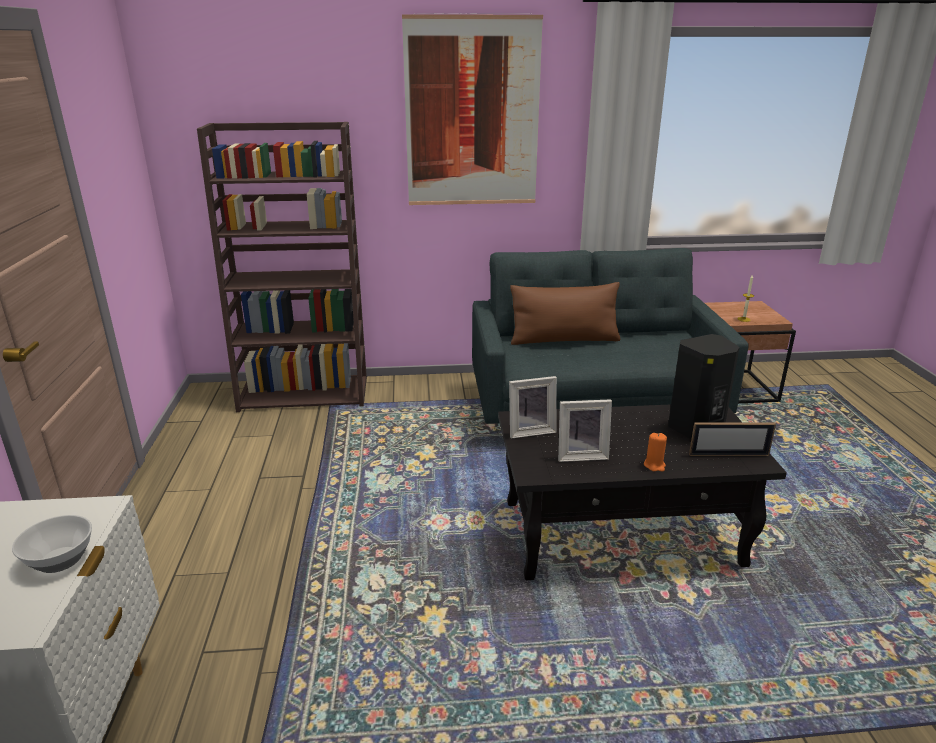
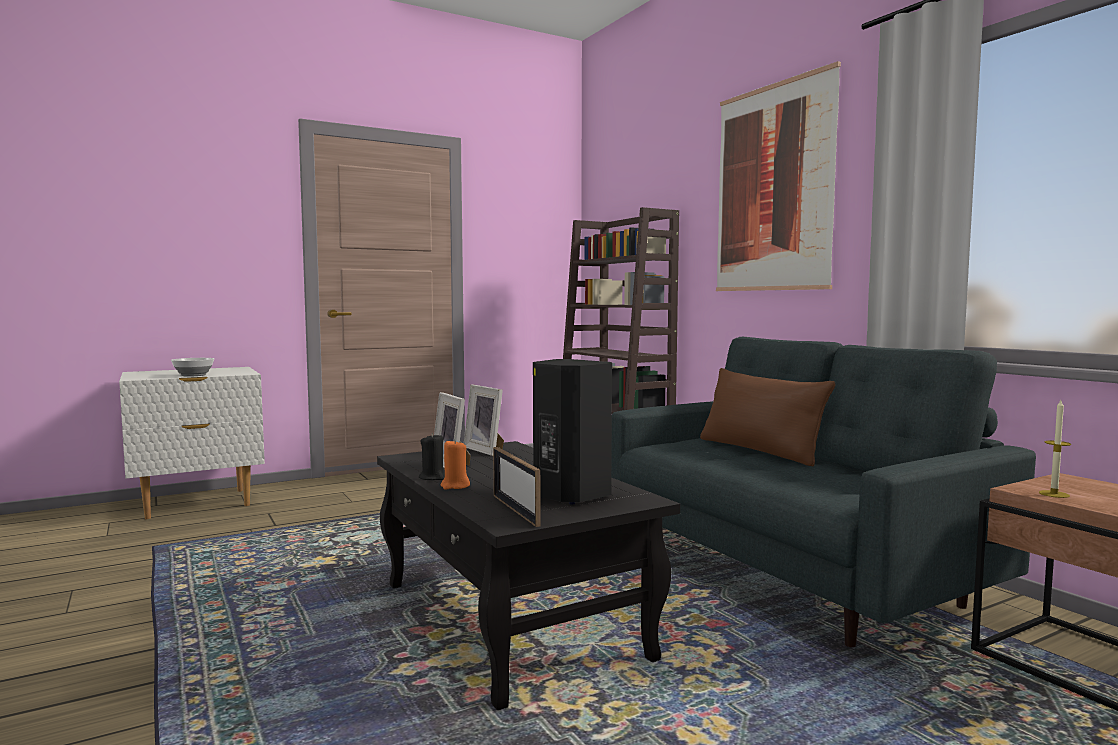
camera: 65 degrees right, 20 degrees down
none -> black candle [419,433,445,480]

